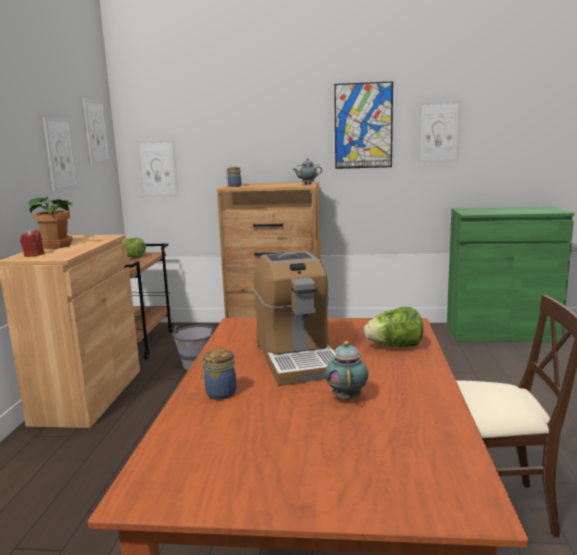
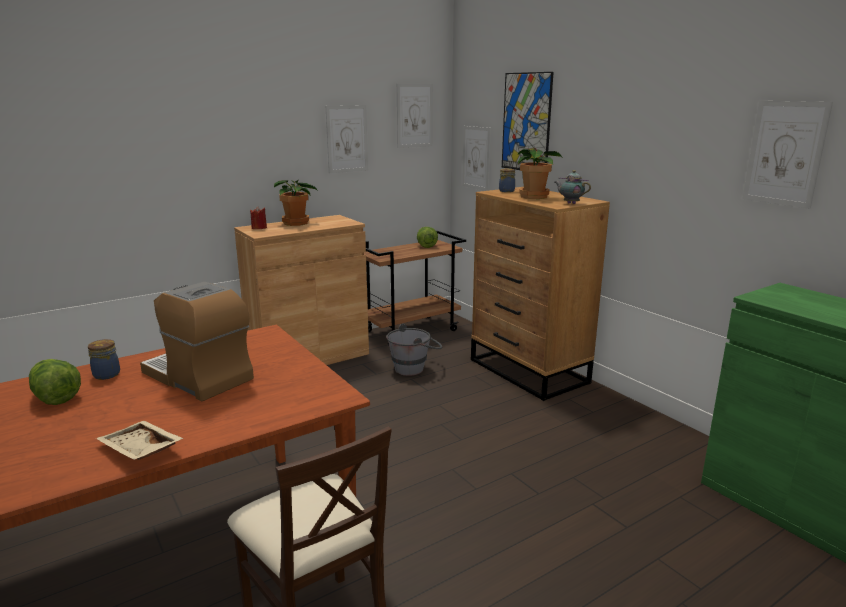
camera: 50 degrees right, 5 degrees up
coffee machine [254,251,336,386] -> coffee machine turned 90 degrees clockwise [140,282,254,401]
teapot [325,341,368,401] -> none
picture [334,81,393,169] -> picture moved to [502,72,554,170]
lettuce [364,307,423,348] -> lettuce moved to [29,359,81,405]
none -> beige tray [96,421,184,460]
none -> potted plant [518,149,563,199]

